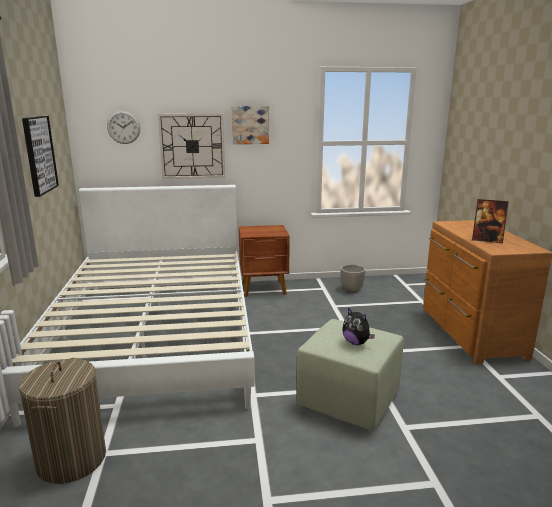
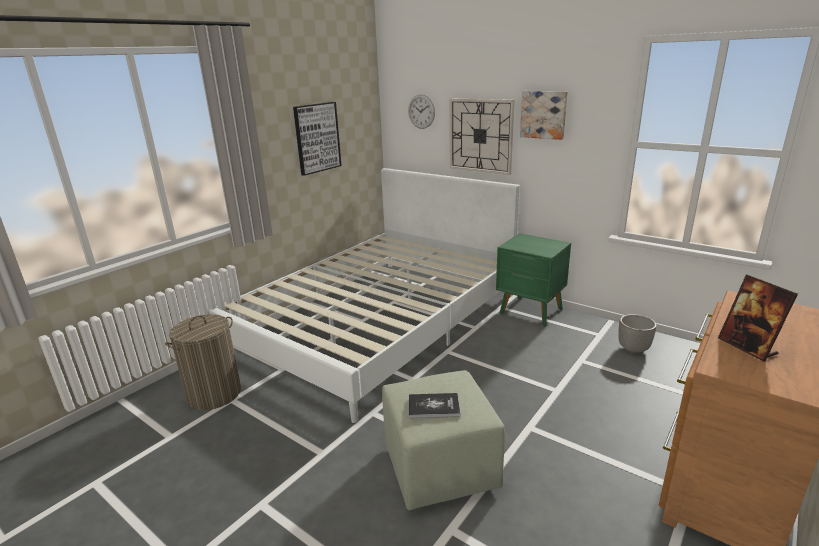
camera: 45 degrees right, 5 degrees up
brown nightstand [239,225,290,297] -> green nightstand [496,233,571,327]
plush toy [343,308,375,345] -> book [409,393,460,418]

